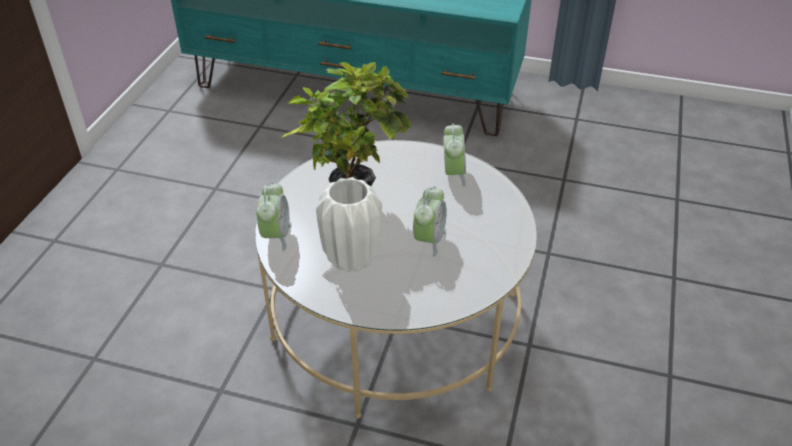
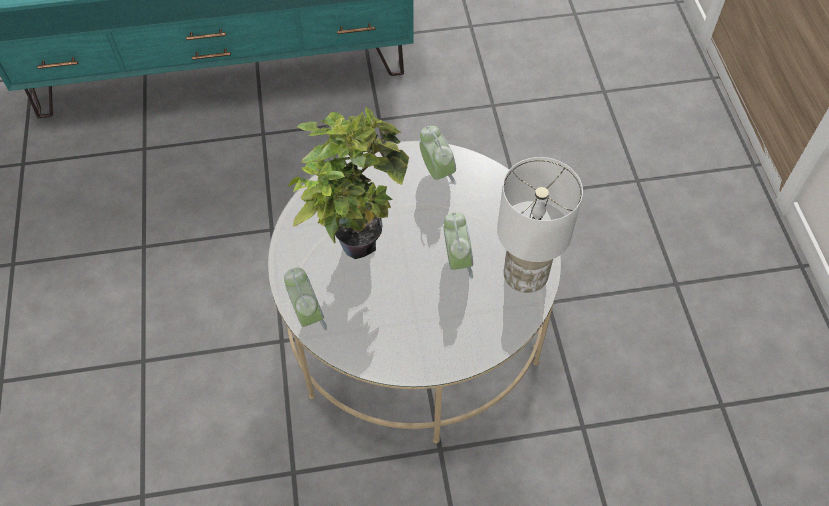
camera: 25 degrees left, 15 degrees up
white vase [316,177,382,272] -> none
none -> white table lamp [497,157,583,293]

